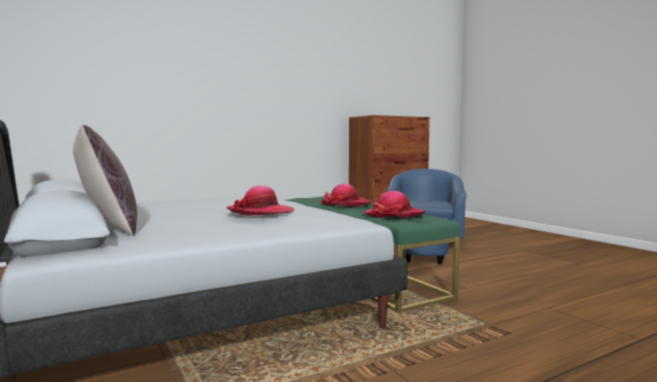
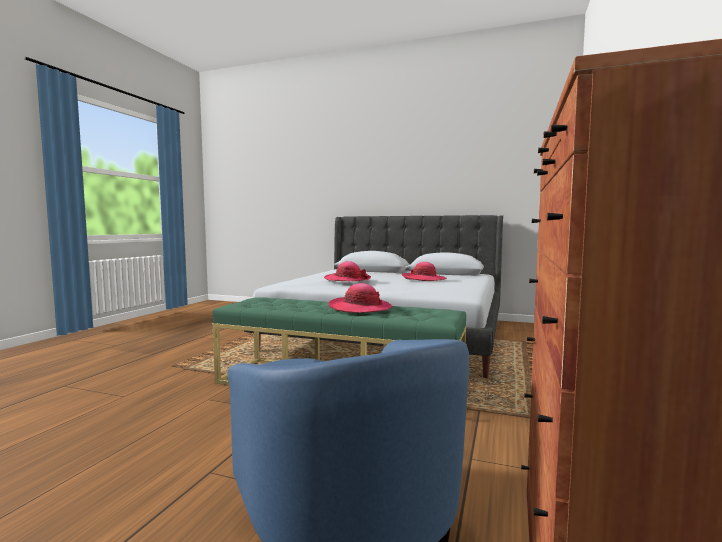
camera: 140 degrees right, 0 degrees up
brown pillow [73,125,137,236] -> none
hat [363,191,426,217] -> hat moved to [402,262,447,281]

